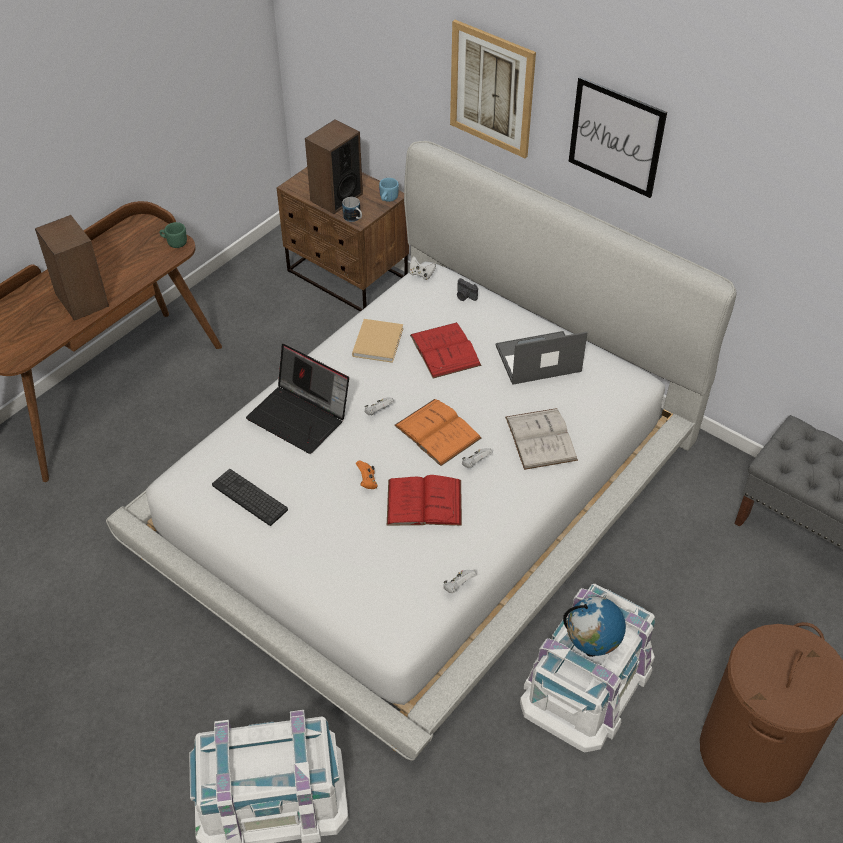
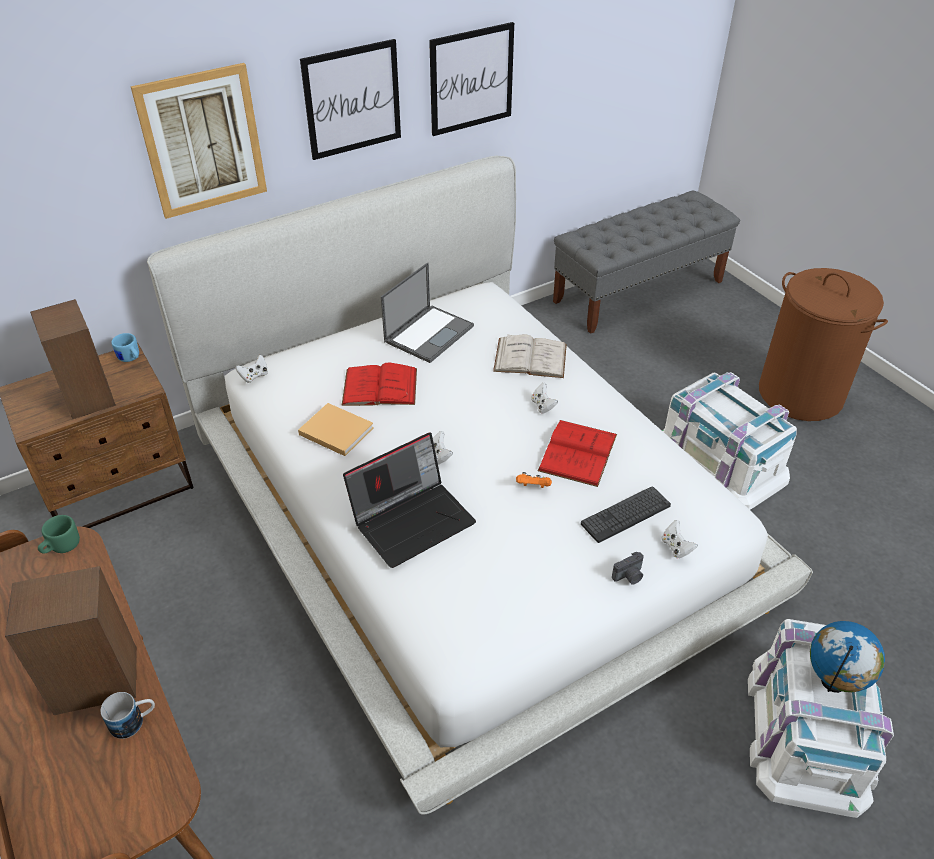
camera: 70 degrees left, 5 degrees down
keyboard [212,469,288,526] -> keyboard moved to [581,486,671,543]
mug [342,197,362,222] -> mug moved to [100,692,155,739]
orange book [394,399,482,466] -> none
white game controller [443,570,476,593] -> white game controller moved to [662,520,697,559]
camera [457,278,478,301] -> camera moved to [612,552,644,585]
laptop [496,331,588,385] -> laptop turned 150 degrees counterclockwise [381,262,474,363]
globe [563,597,626,657] -> globe moved to [810,621,885,693]
none -> picture [429,22,514,136]

